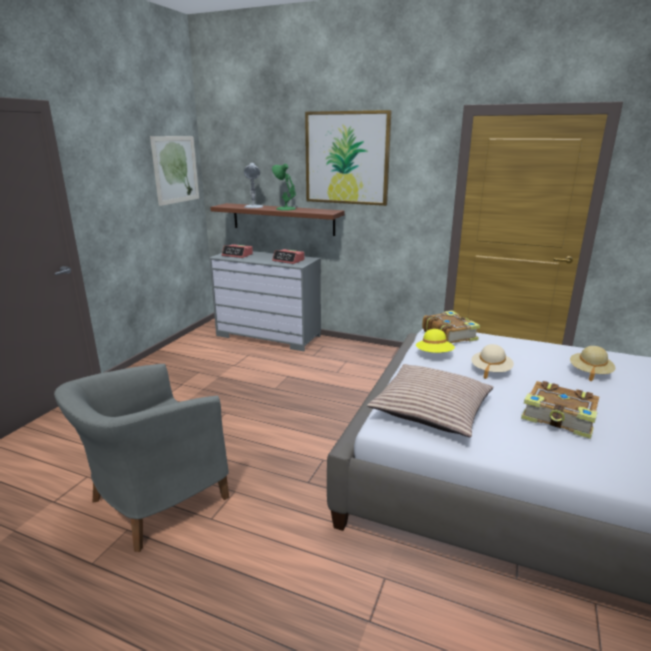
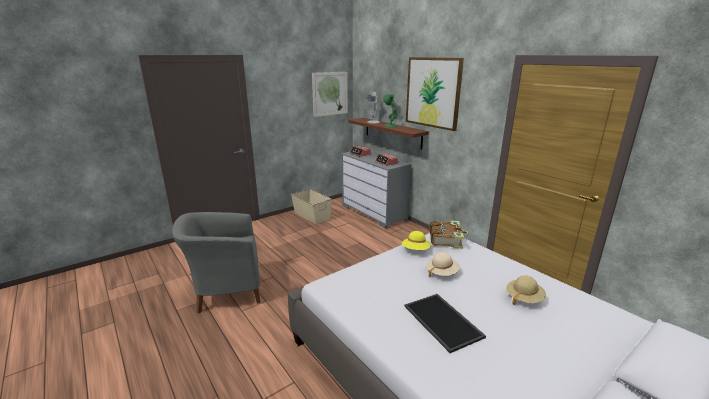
camera: 30 degrees right, 0 degrees up
pillow [367,364,493,437] -> none
book [521,381,599,439] -> tray [405,294,486,353]
none -> beige storage box [291,189,332,225]

